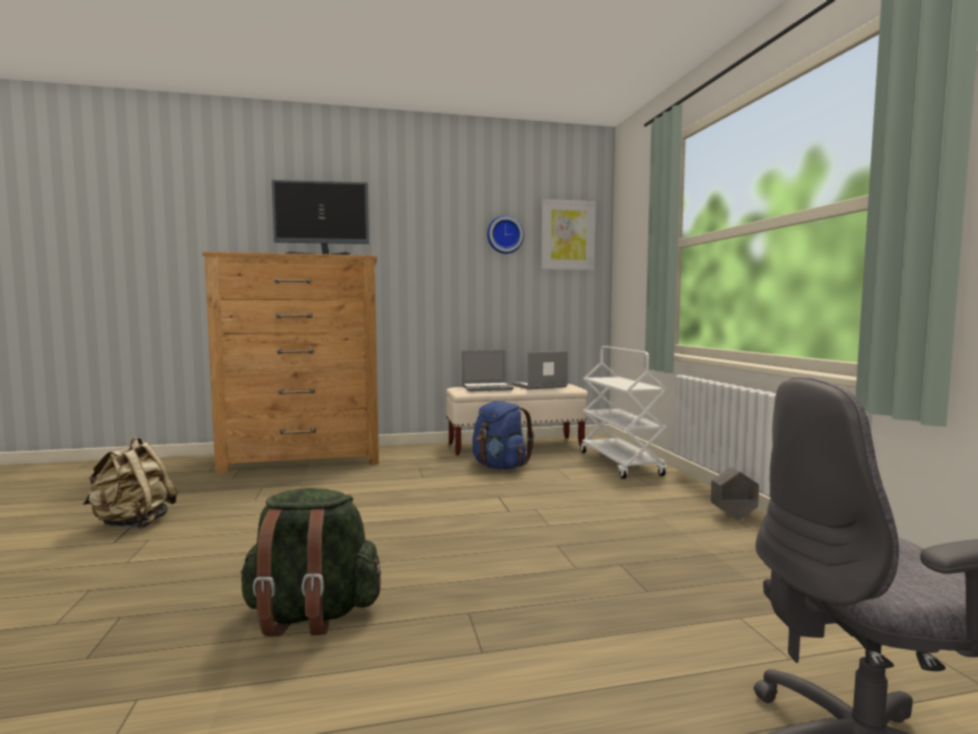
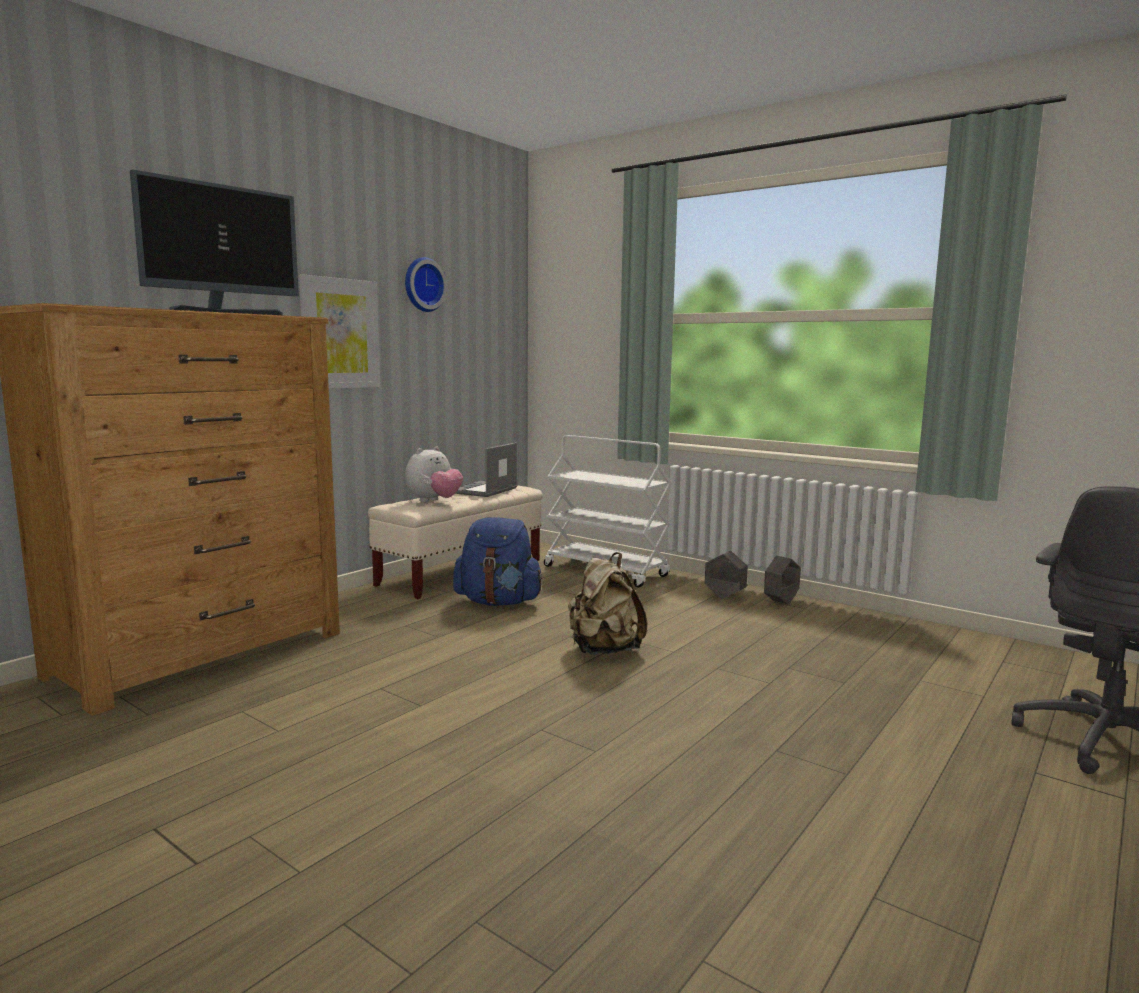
camera: 40 degrees left, 5 degrees up
beige backpack [83,437,178,529] -> beige backpack moved to [568,552,647,655]
green backpack [240,488,381,636] -> none
laptop [462,350,514,392] -> plush toy [405,446,463,502]
picture [541,199,596,270] -> picture moved to [299,274,380,389]
none -> grey planter [705,551,748,599]

